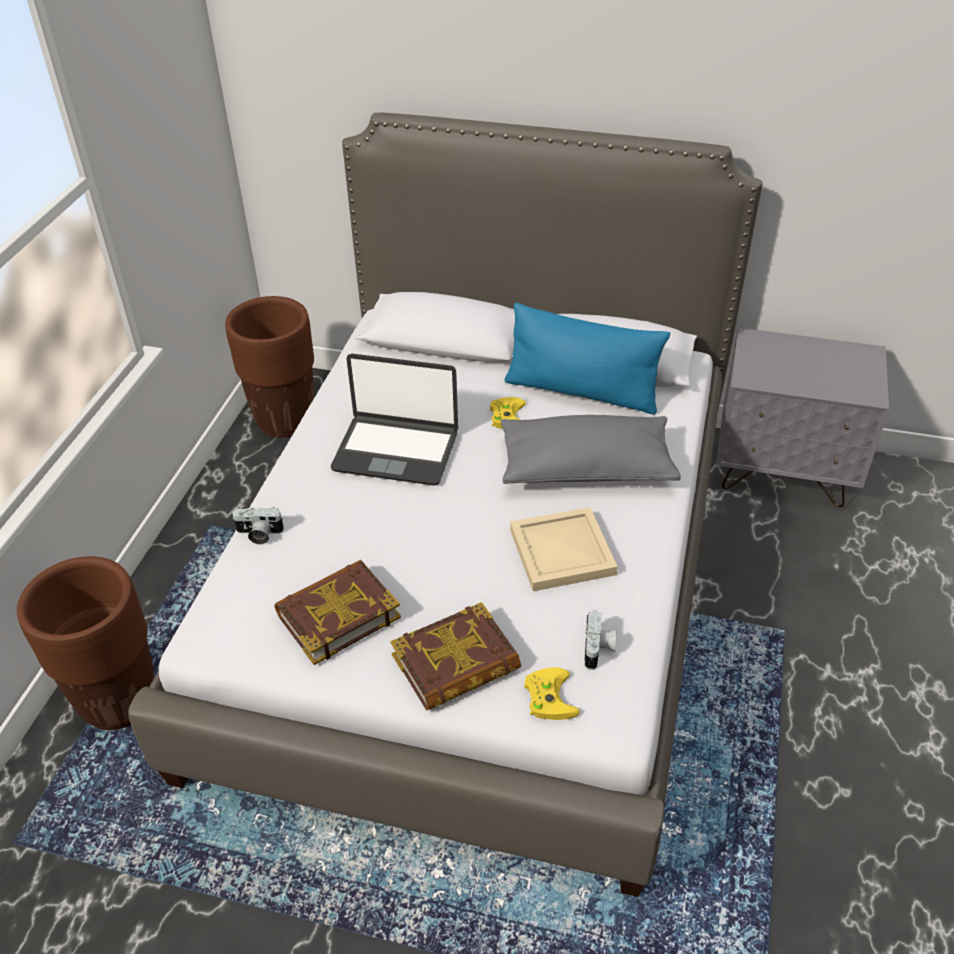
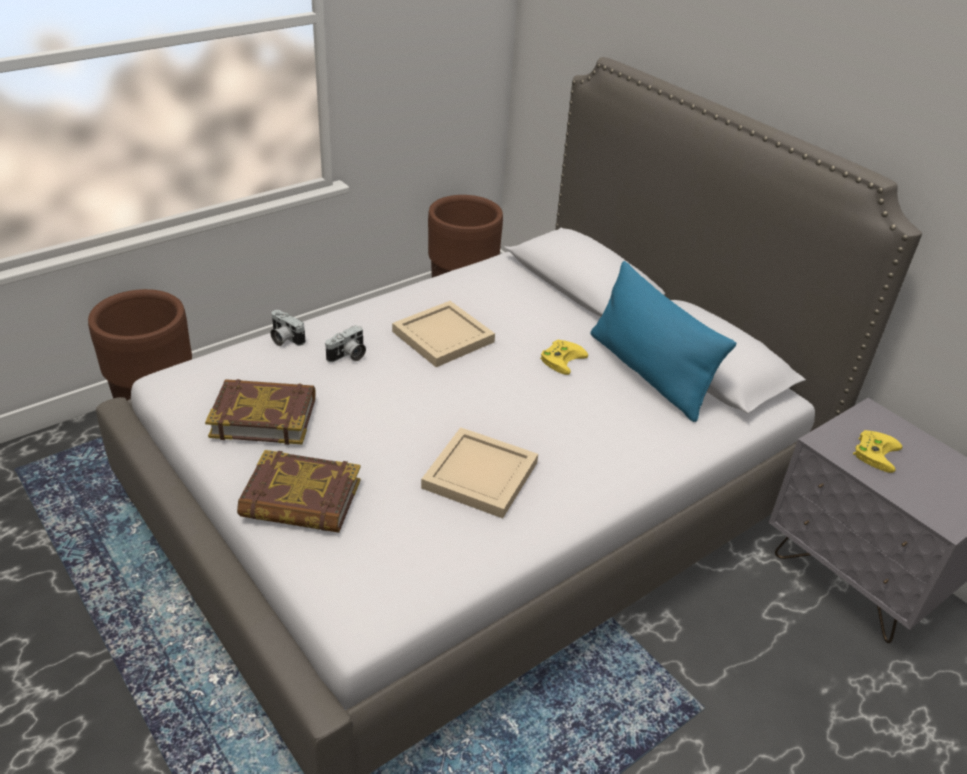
camera: 35 degrees right, 5 degrees down
laptop [331,354,458,486] -> beige tray [392,301,495,367]
grey pillow [501,415,681,484] -> none
yellow game controller [524,667,580,720] -> yellow game controller moved to [853,430,903,473]
camera [584,610,616,670] -> camera moved to [325,325,366,362]

